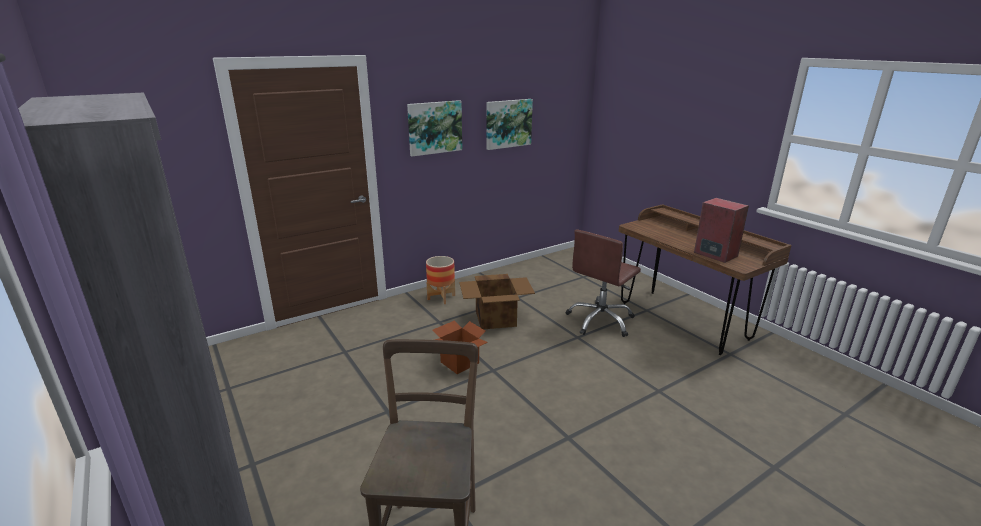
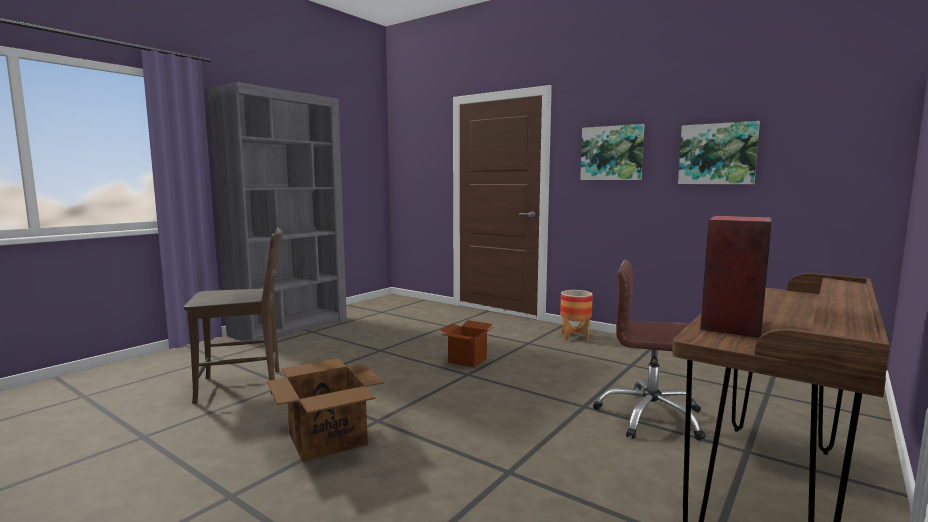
camera: 70 degrees right, 15 degrees down
cardboard box [459,274,535,329] -> cardboard box moved to [267,358,384,462]

